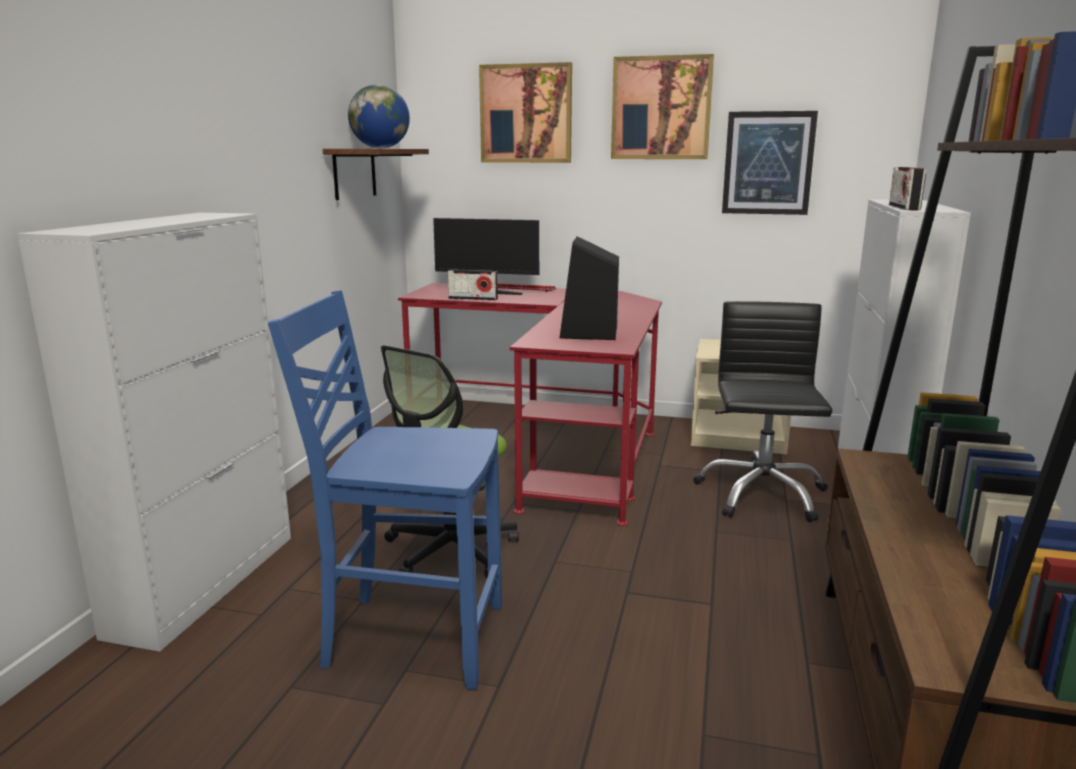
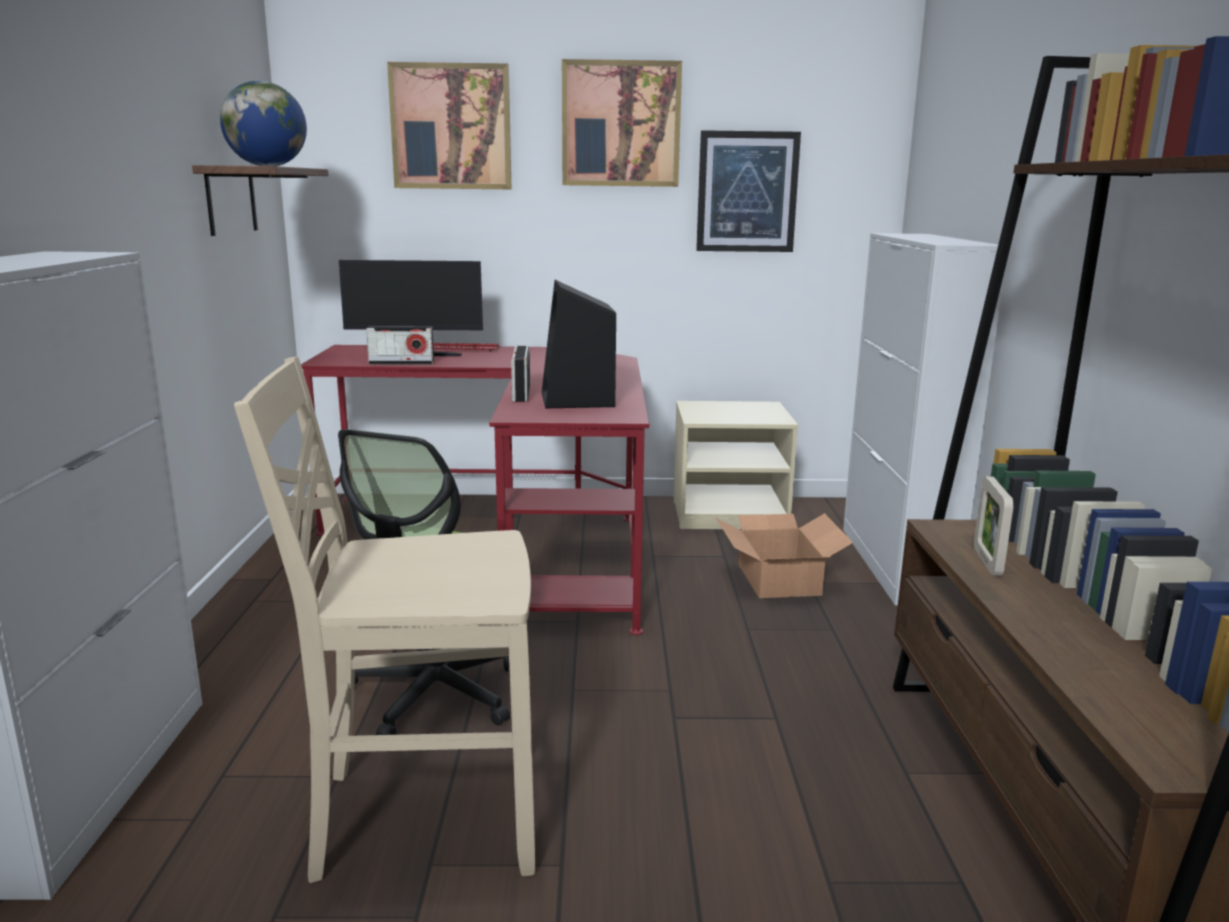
camera: 15 degrees left, 0 degrees up
blue chair [268,290,502,690] -> beige chair [234,356,535,883]
black office chair [694,301,833,522] -> cardboard box [716,513,853,598]
radio [889,167,926,210] -> radio moved to [511,346,530,402]
none -> picture frame [974,476,1014,576]

